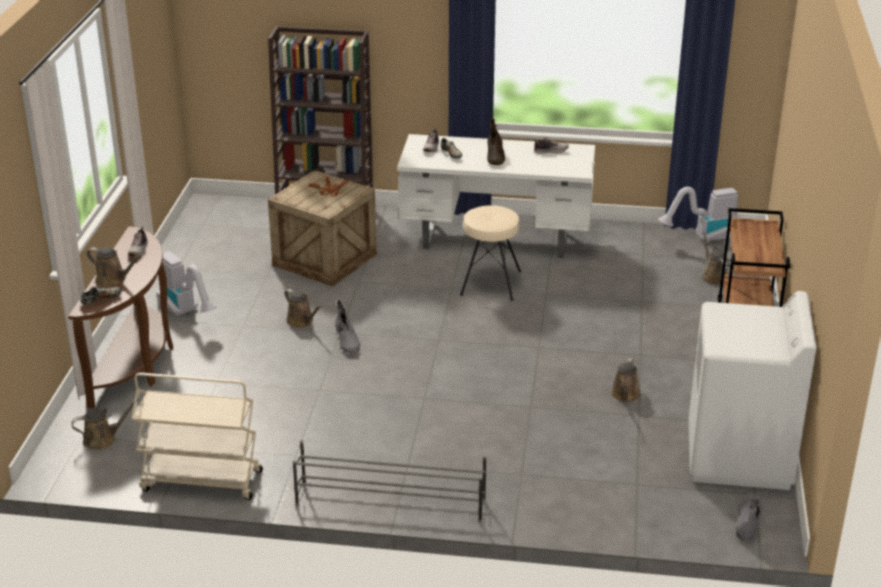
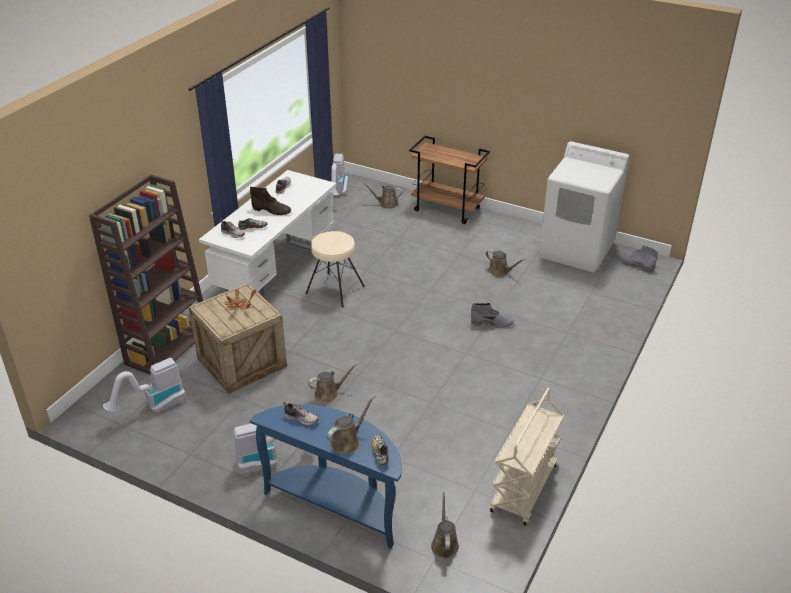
camera: 70 degrees left, 5 degrees up
brown console table [68,226,173,408] -> blue console table [249,404,402,549]
grey shoe rack [293,440,486,523] -> none
grey boot [335,299,360,353] -> grey boot moved to [471,302,514,328]
none -> vacuum cleaner [103,358,186,413]

